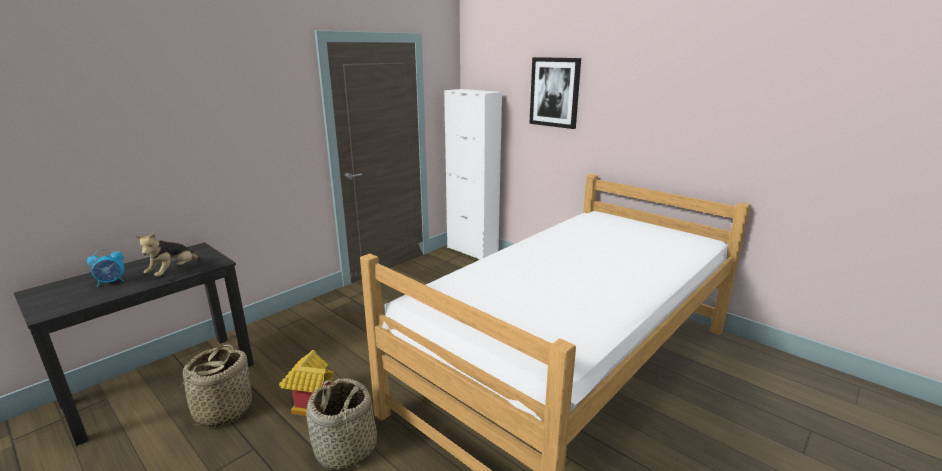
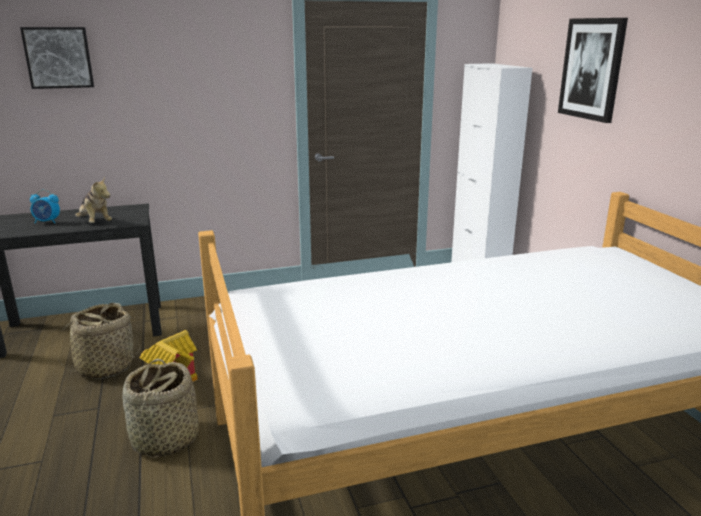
camera: 30 degrees right, 0 degrees up
plush toy [135,233,200,277] -> plush toy turned 90 degrees counterclockwise [75,177,112,223]
none -> picture [20,27,94,89]

